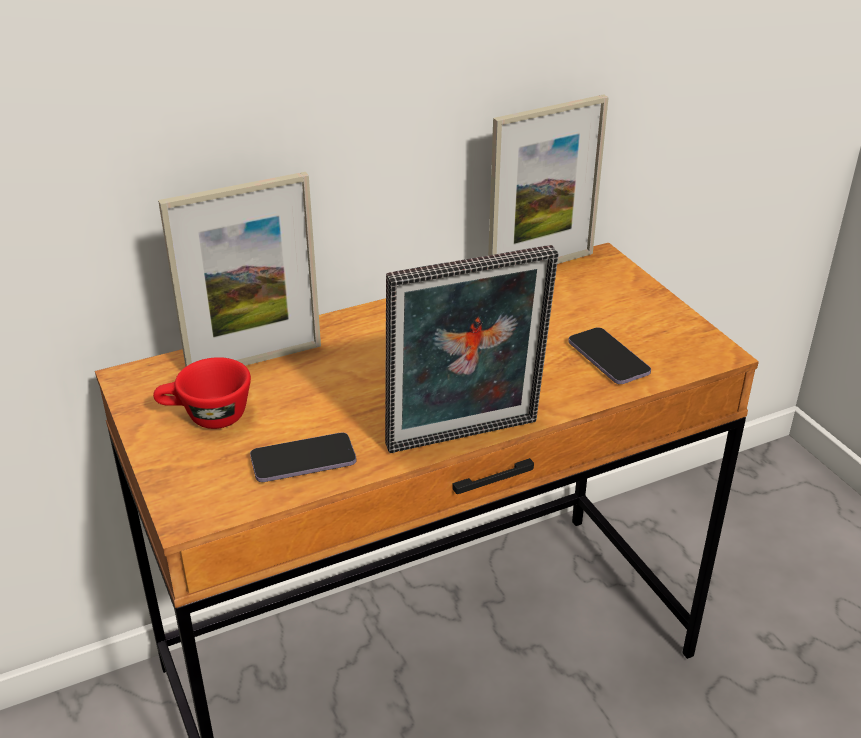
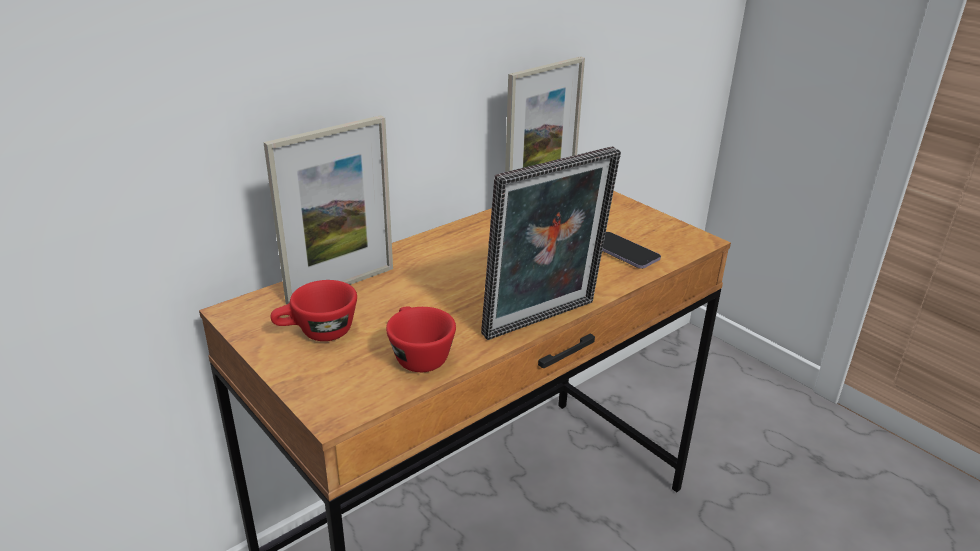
camera: 15 degrees left, 5 degrees down
phone [250,433,356,482] -> red cup [386,306,456,372]

